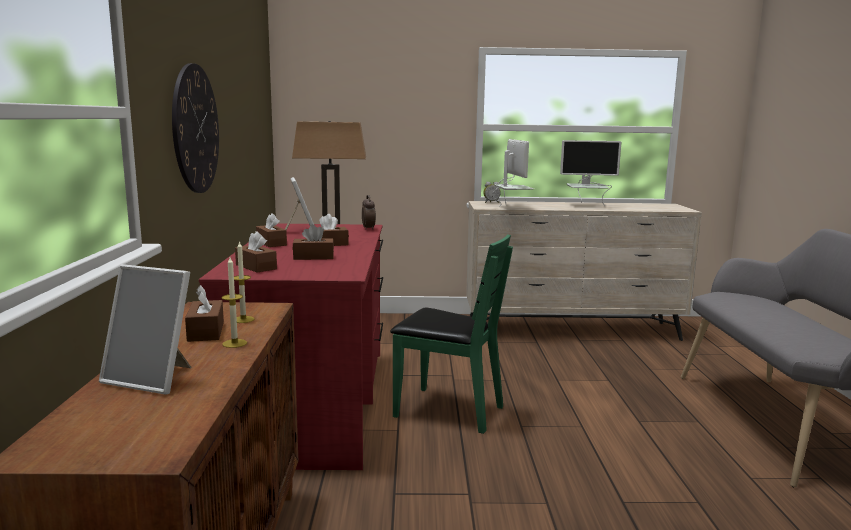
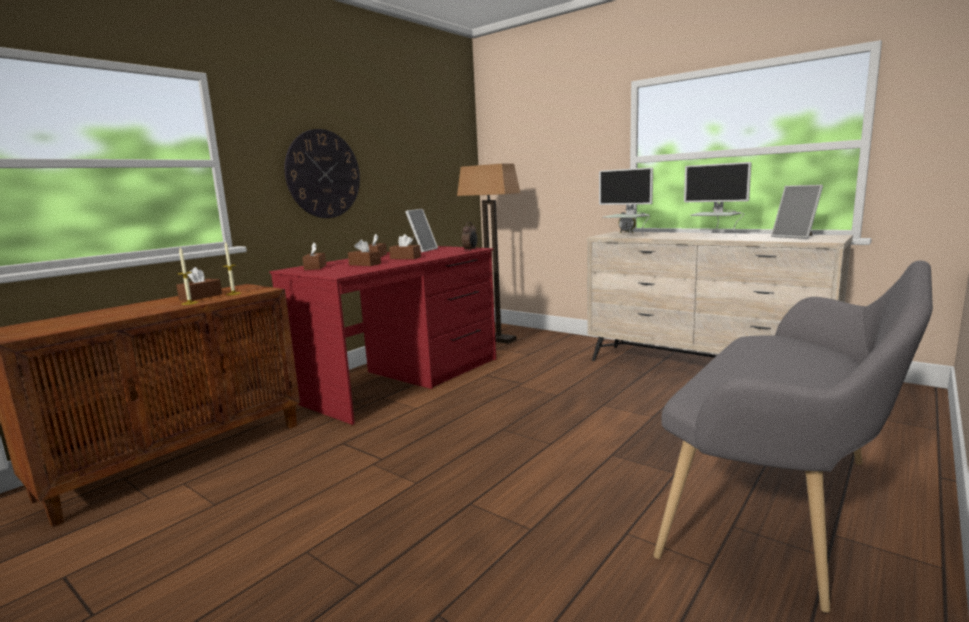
camera: 40 degrees right, 0 degrees up
picture frame [99,264,192,395] -> picture frame moved to [771,185,823,239]
green chair [390,234,513,434] -> none
monitor [492,139,534,207] -> monitor turned 105 degrees clockwise [599,167,653,237]

